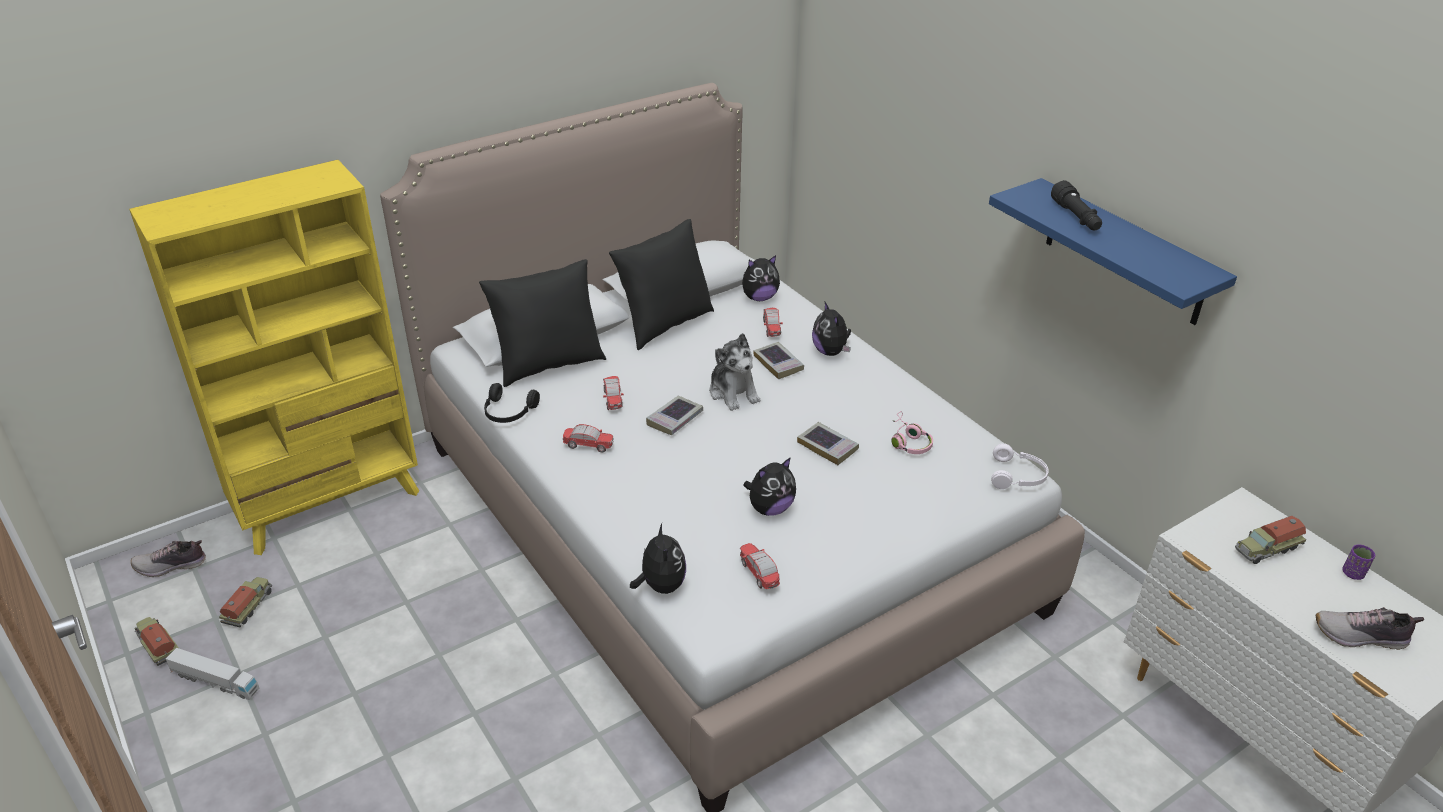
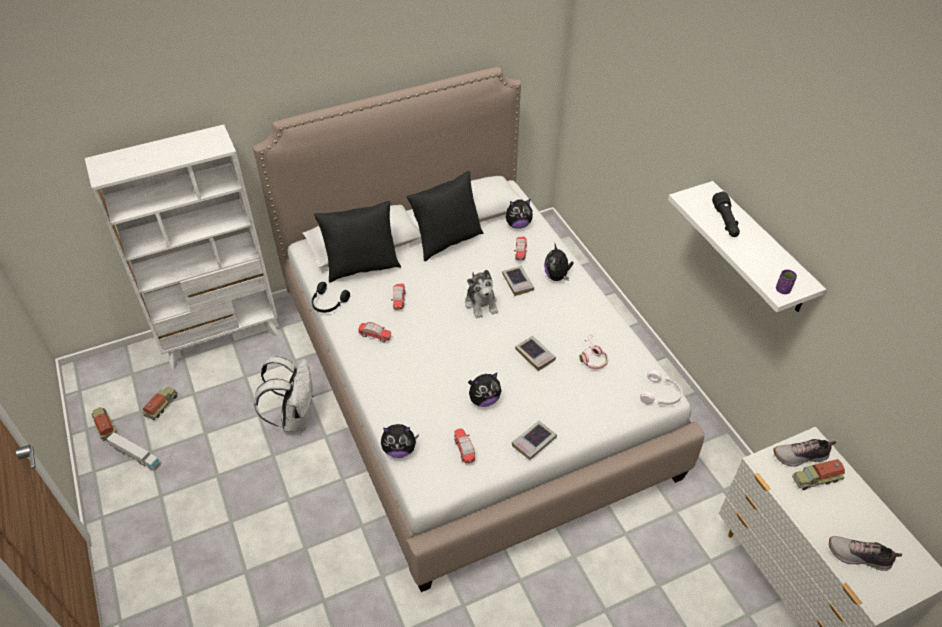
camera: 10 degrees right, 10 degrees up
yellow bookcase [129,160,419,555] -> white bookcase [85,124,279,369]
shoe [131,540,206,577] -> shoe moved to [773,439,836,467]
plush toy [630,524,686,594] -> plush toy turned 90 degrees clockwise [381,424,419,458]
book [646,396,703,435] -> book moved to [512,421,557,460]
blue shelf [989,178,1237,325] -> white shelf [668,181,826,312]
purple cup [1342,544,1375,580] -> purple cup moved to [776,269,797,294]
none -> white backpack [254,356,313,432]

